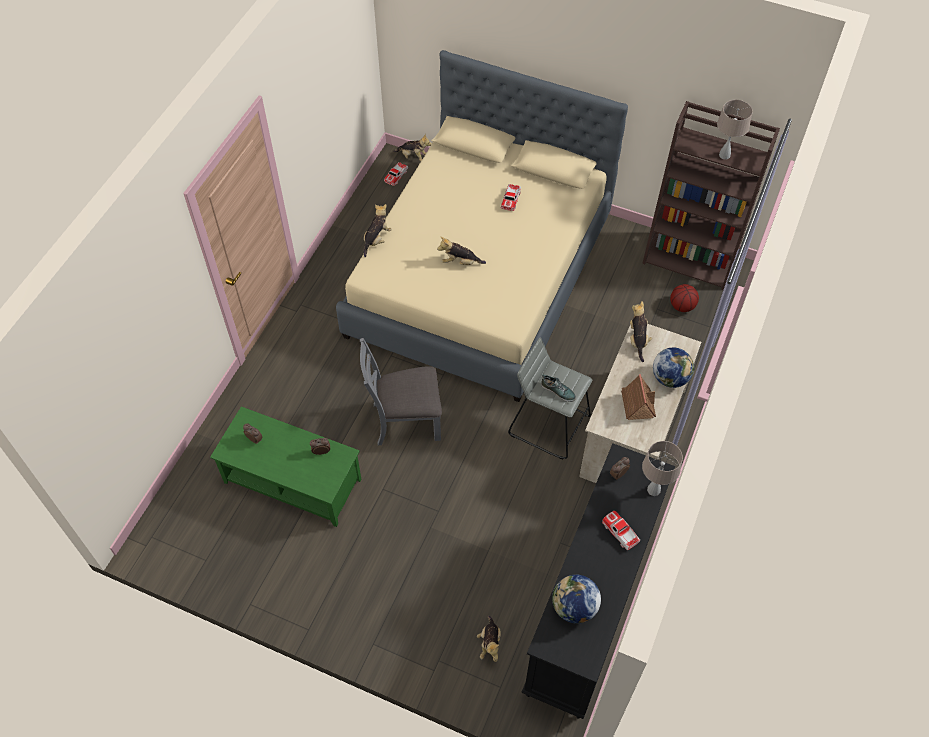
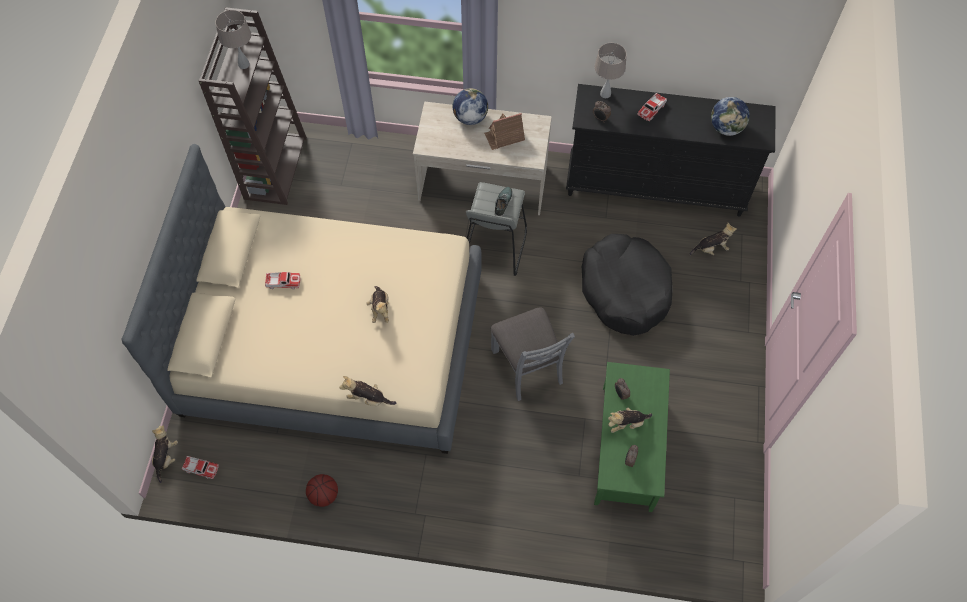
camera: 105 degrees left, 5 degrees up
plush toy [630,301,652,362] -> plush toy moved to [608,408,652,433]
basketball [670,284,699,312] -> basketball moved to [306,474,338,507]
none -> black dog bed [582,234,673,336]

